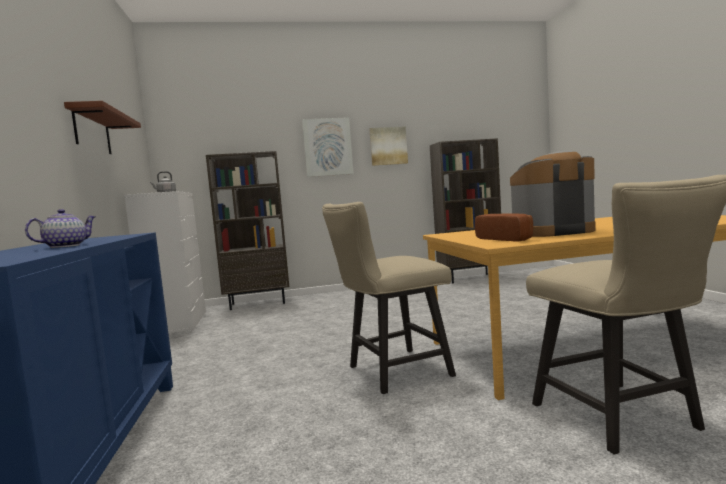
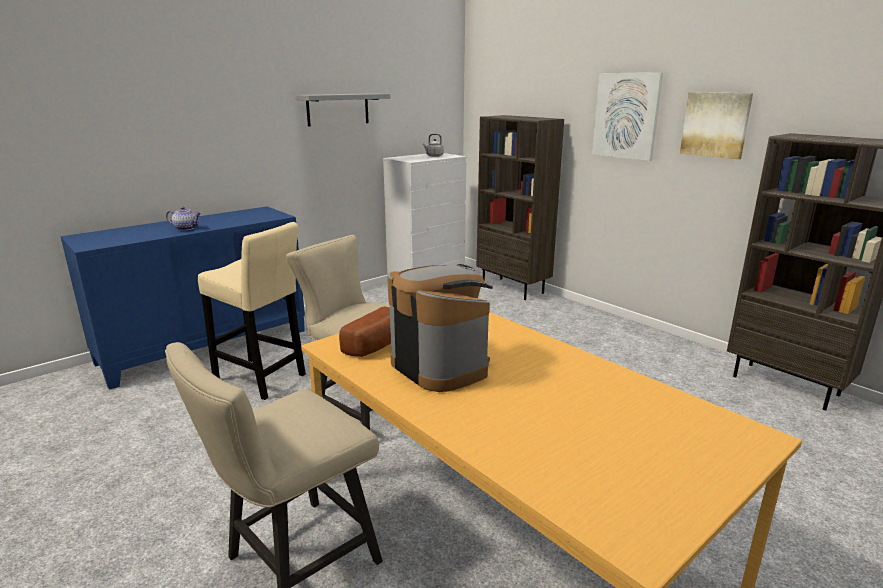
camera: 60 degrees right, 15 degrees up
brown shelf [64,101,141,154] -> grey shelf [295,93,390,127]
none -> beige stool [198,222,306,400]

